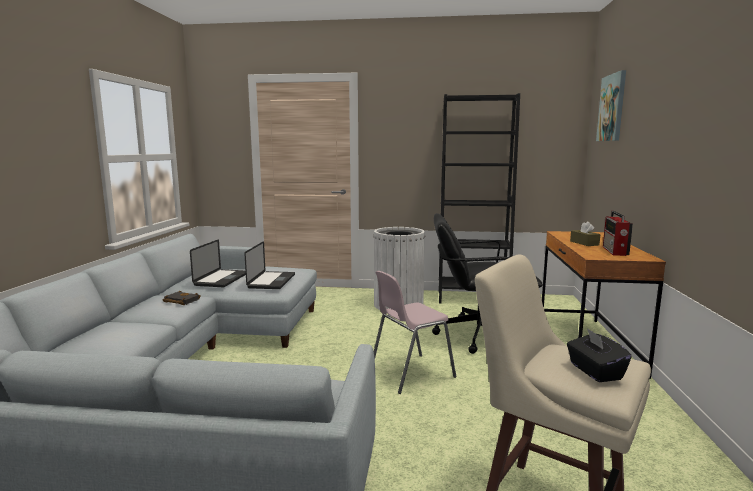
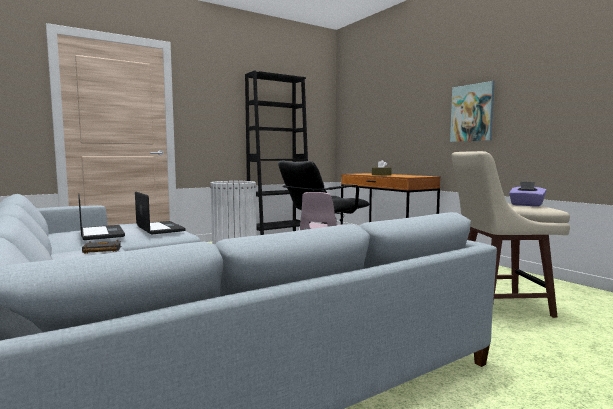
camera: 40 degrees left, 5 degrees down
black tissue box [567,328,632,382] -> purple tissue box [509,181,546,207]
picture [596,70,626,141] -> picture moved to [450,81,495,142]
radio [603,211,633,256] -> none

